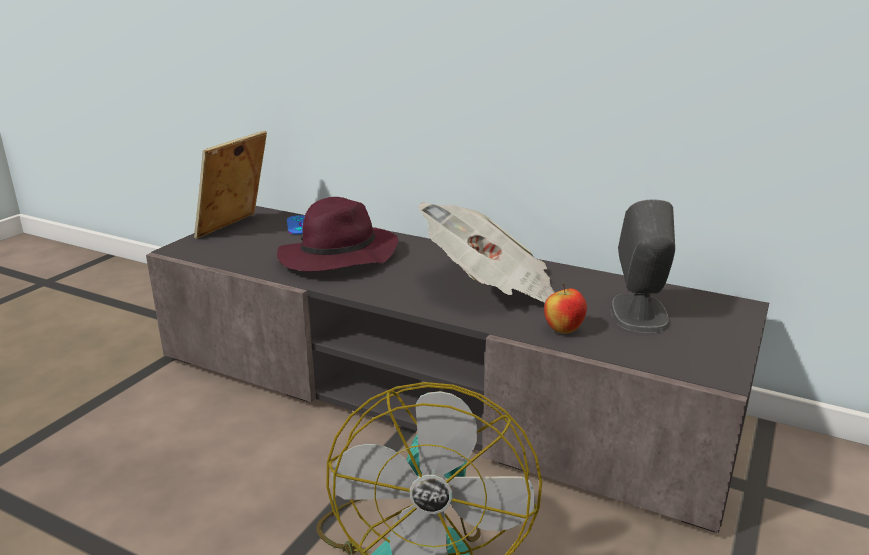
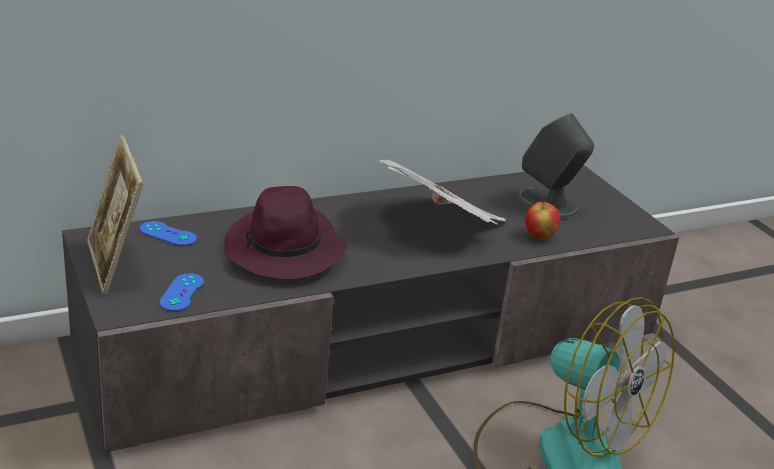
camera: 55 degrees left, 5 degrees up
none -> blue game controller [159,273,204,312]

